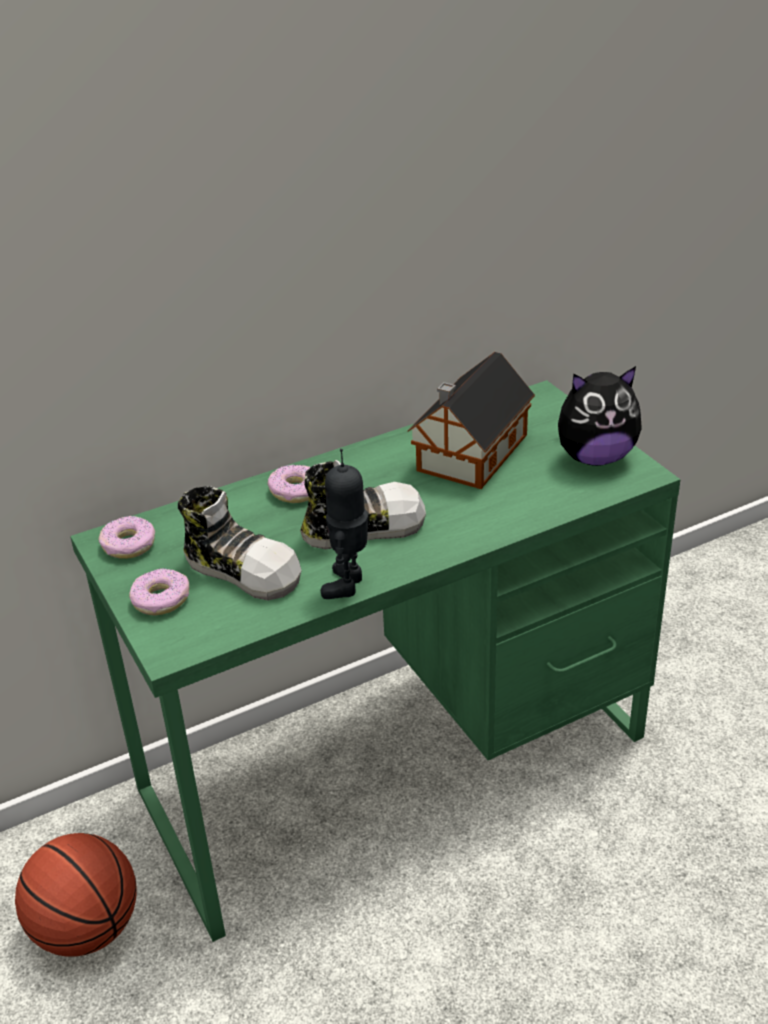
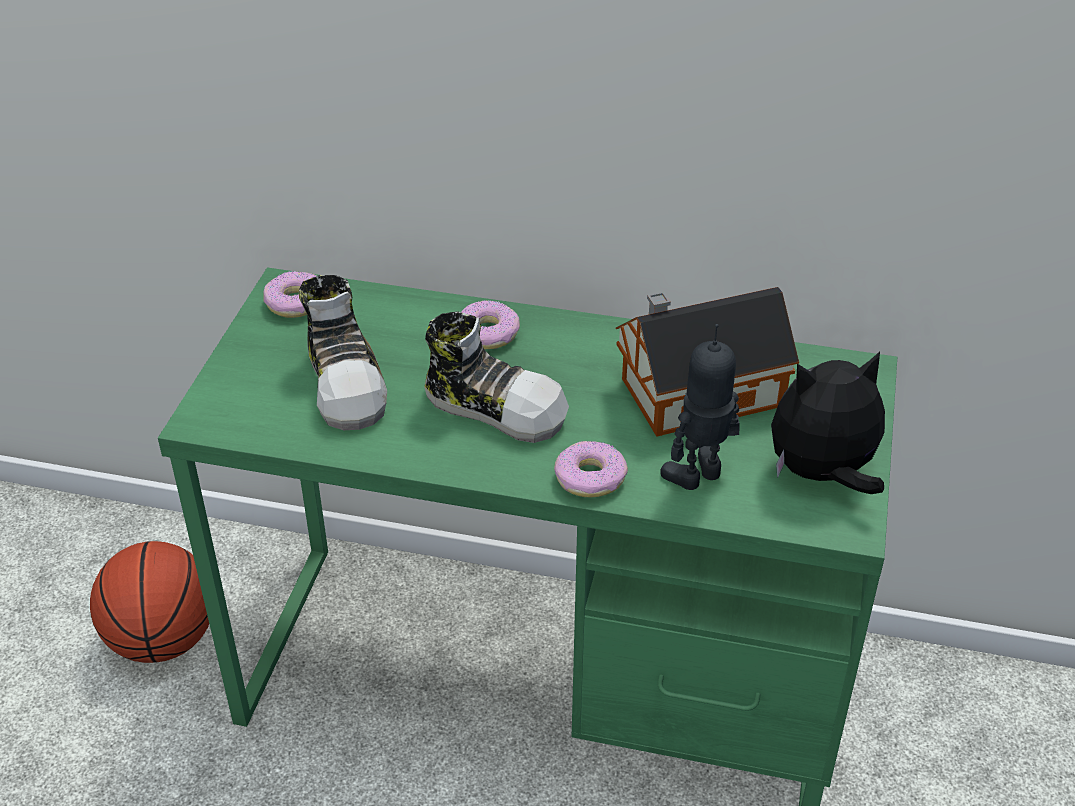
camera: 40 degrees right, 5 degrees up
donut [129,568,189,615] -> donut moved to [554,441,628,497]
toy robot [321,449,368,599] -> toy robot moved to [660,324,740,490]
plush toy [558,366,642,466] -> plush toy turned 135 degrees clockwise [771,351,885,494]

